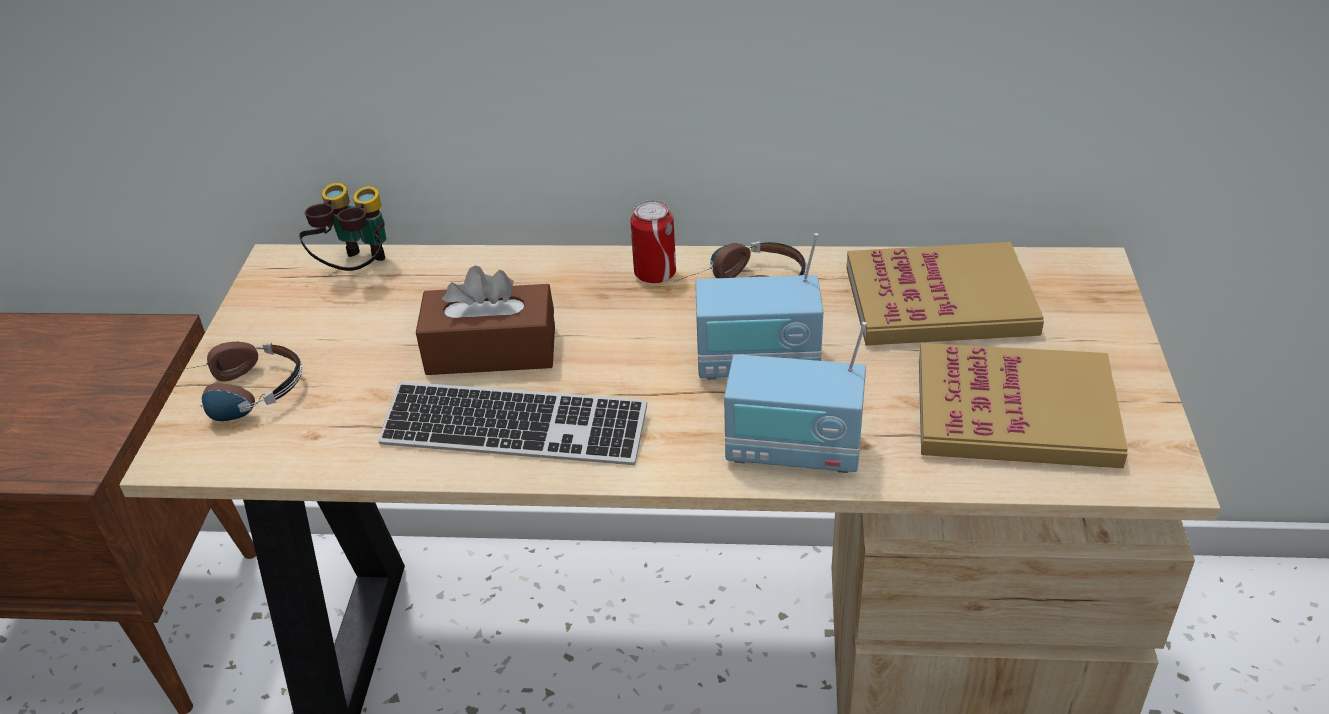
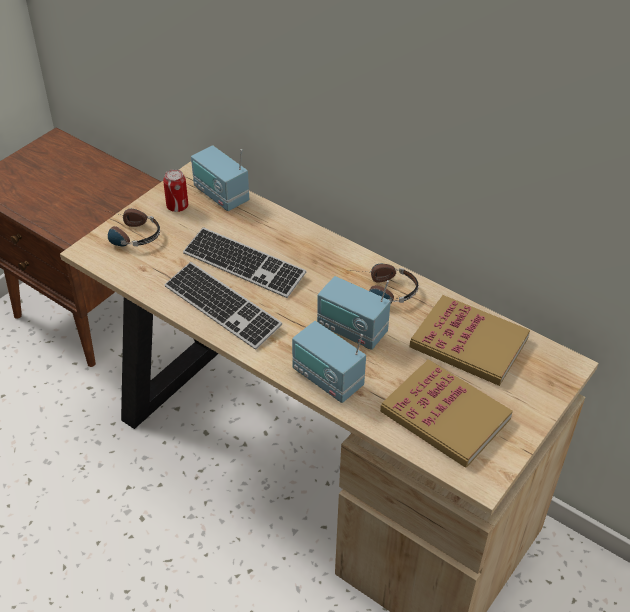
camera: 30 degrees right, 5 degrees up
binoculars [299,183,386,271] -> radio [191,146,249,211]
brown tissue box [416,265,555,375] -> keyboard [183,227,306,298]
can [631,200,676,283] -> can moved to [163,169,188,212]

